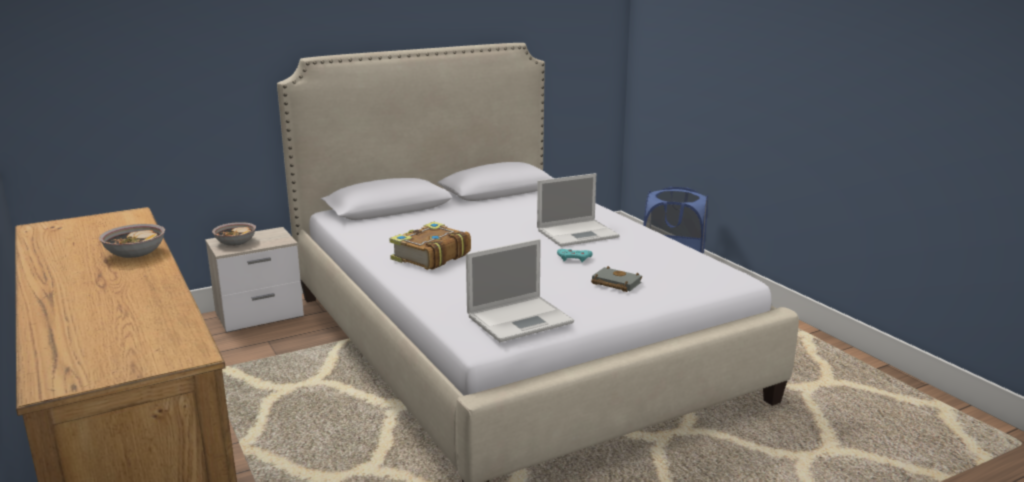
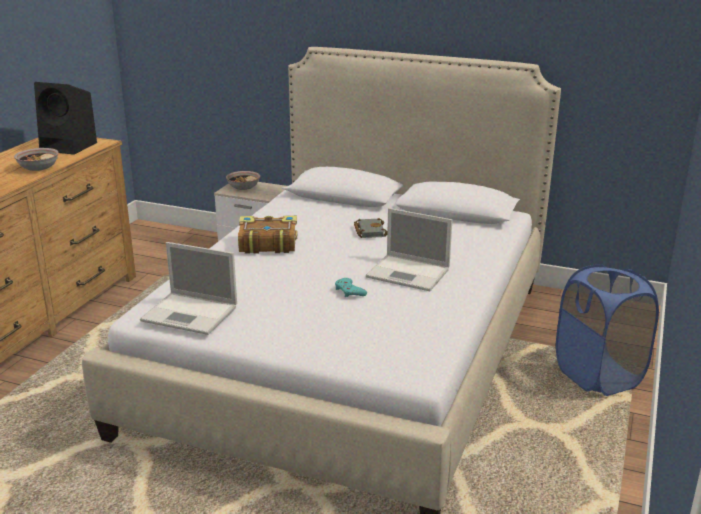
camera: 50 degrees right, 5 degrees up
grey book [591,266,642,292] -> grey book moved to [354,218,387,238]
none -> black speaker [34,82,97,155]

